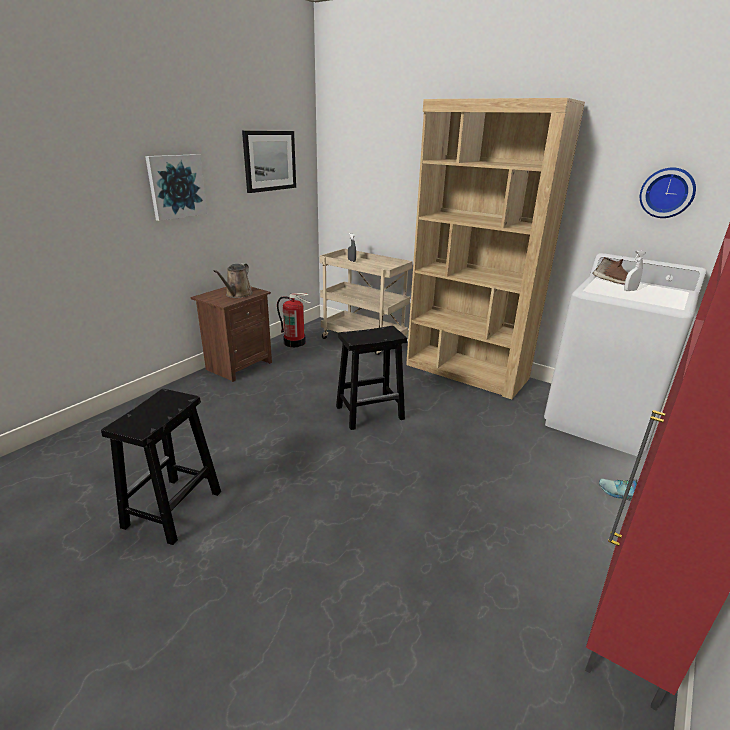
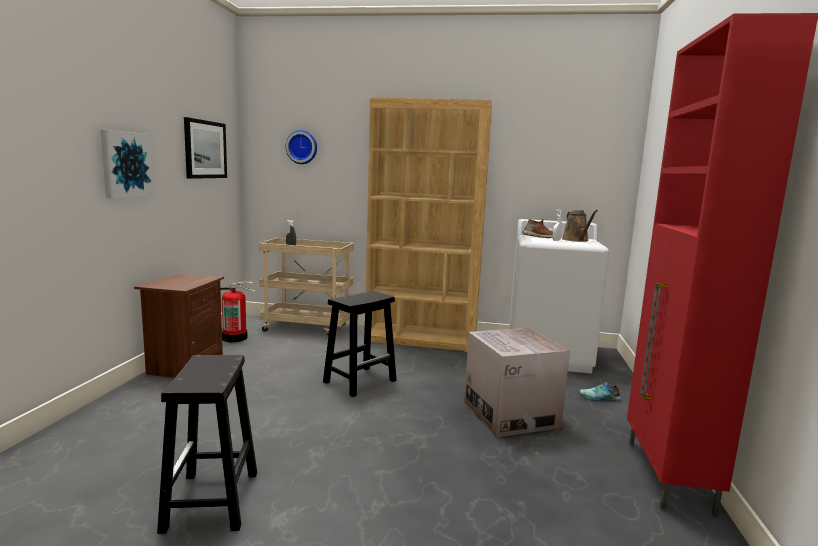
camera: 25 degrees left, 15 degrees down
brown watering can [214,263,253,298] -> brown watering can moved to [562,210,598,242]
wall clock [640,167,696,218] -> wall clock moved to [286,130,317,164]
none -> cardboard box [464,328,570,437]

